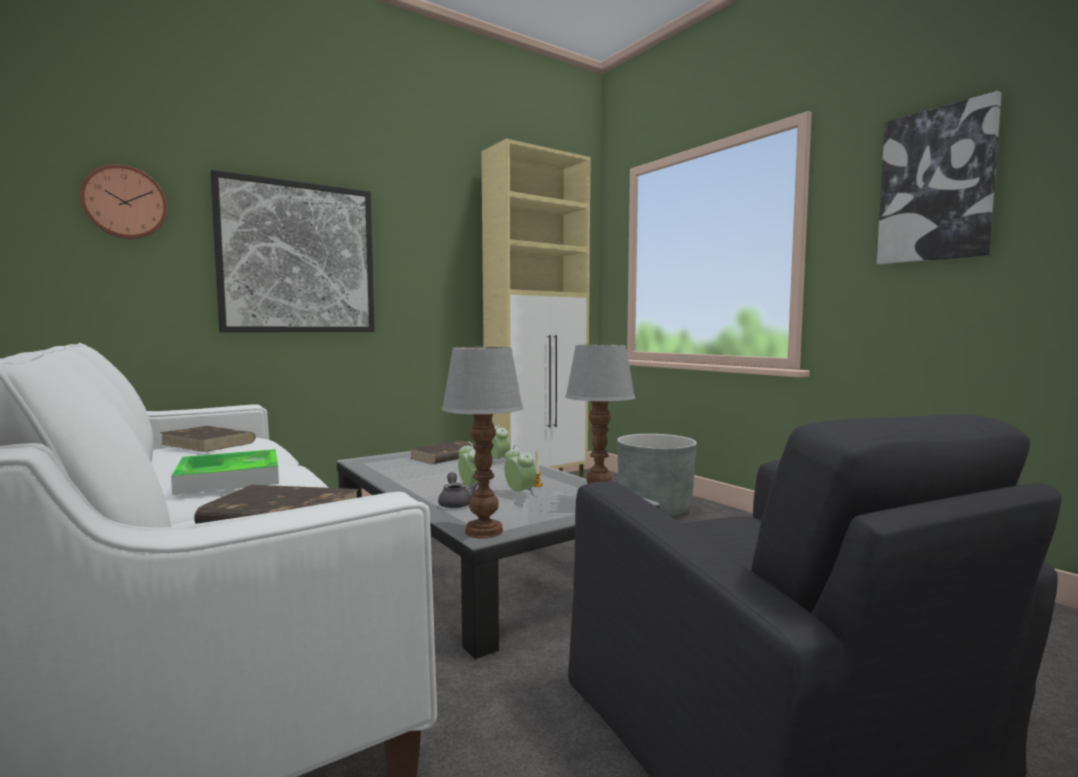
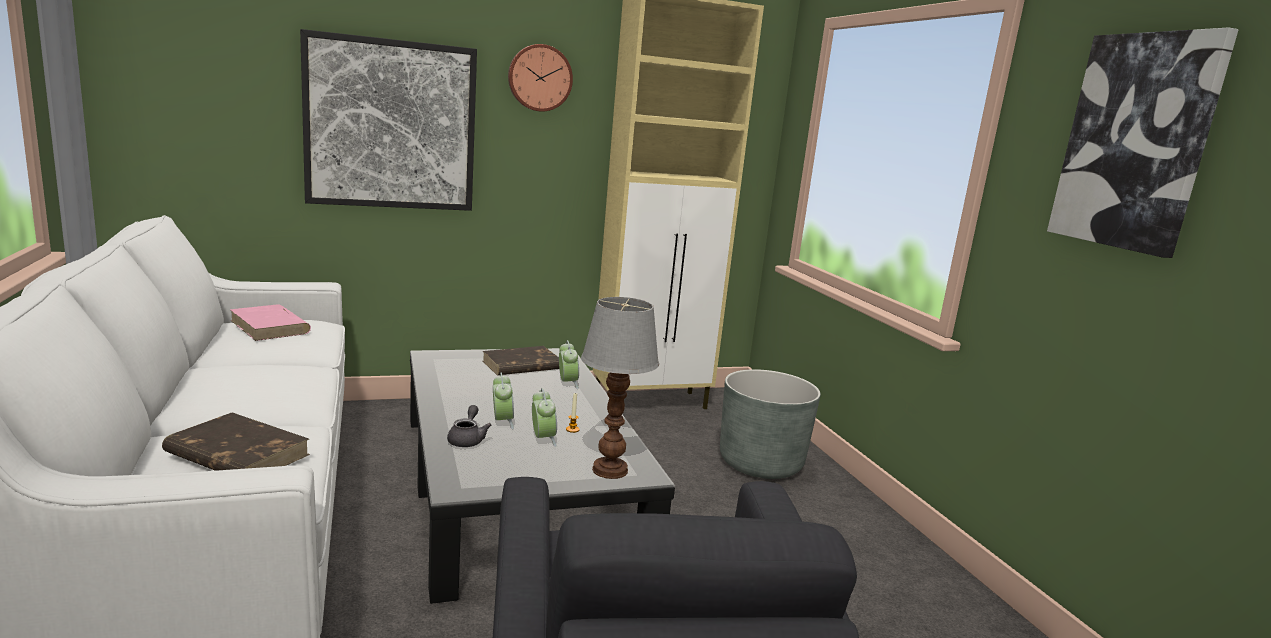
camera: 15 degrees right, 10 degrees up
wall clock [80,165,167,239] -> wall clock moved to [508,44,573,112]
brown book [160,426,255,452] -> pink book [230,304,311,341]
tray [171,449,279,495] -> none
table lamp [442,347,524,538] -> none

